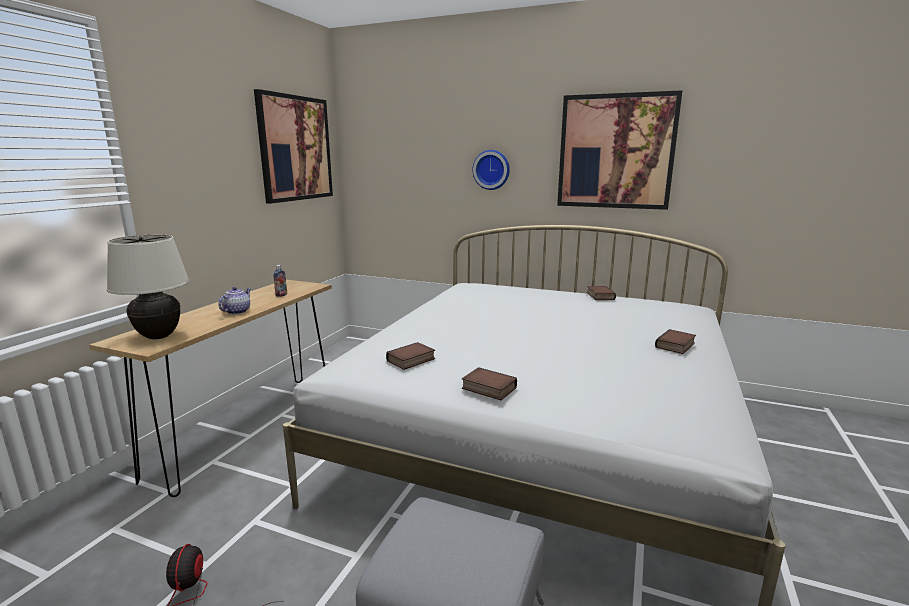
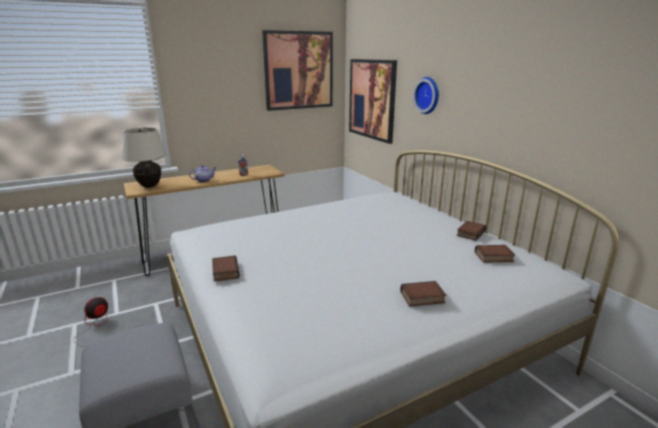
camera: 40 degrees right, 5 degrees up
book [386,342,435,370] -> book moved to [475,245,515,263]
picture [557,90,682,210] -> picture moved to [349,59,397,144]

